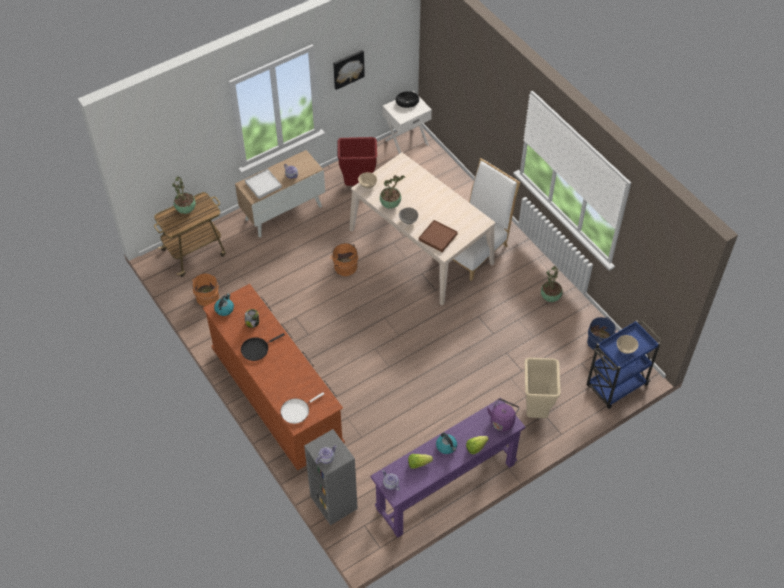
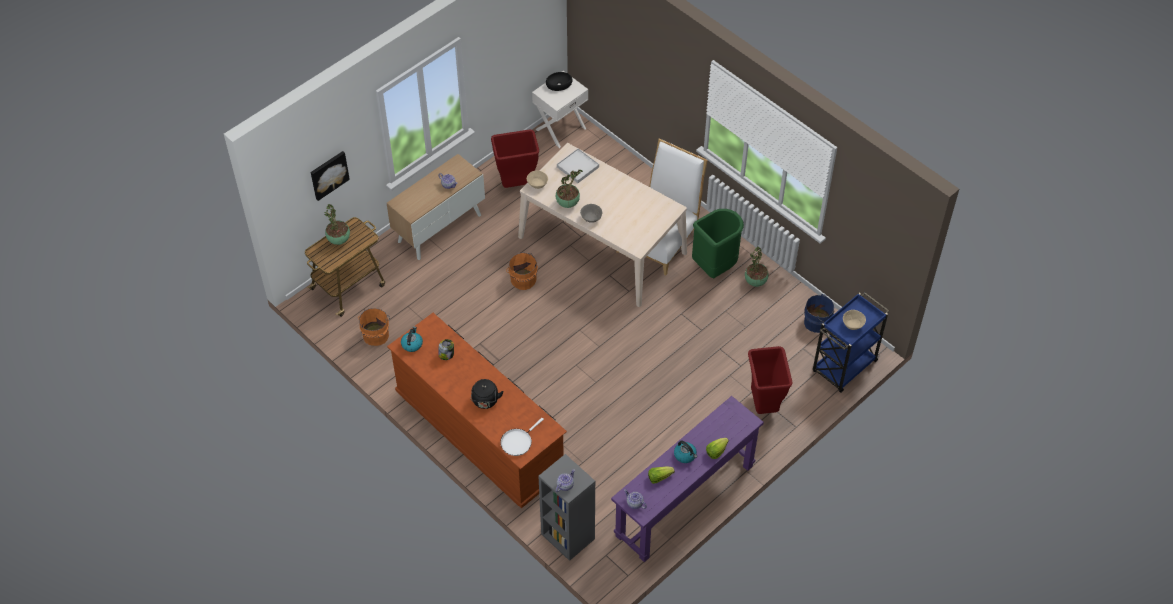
camera: 10 degrees left, 0 degrees up
black frying pan [241,333,285,361] -> none
white tray [245,169,282,199] -> white tray moved to [557,149,599,183]
picture [333,50,365,90] -> picture moved to [311,151,350,201]
brown tray [419,220,457,252] -> none
purple kettle [487,398,519,431] -> none
beige trash can [525,358,561,418] -> red trash can [748,346,793,414]
none -> black kettle [471,379,504,409]
none -> green trash can [692,209,744,278]

